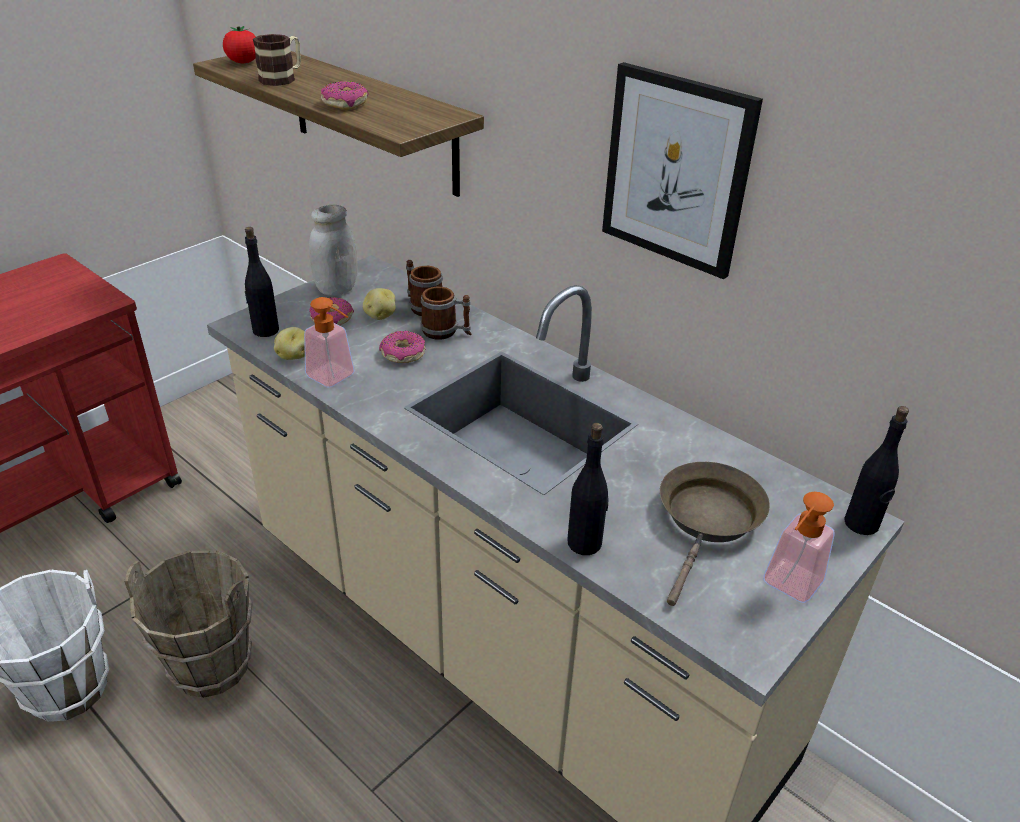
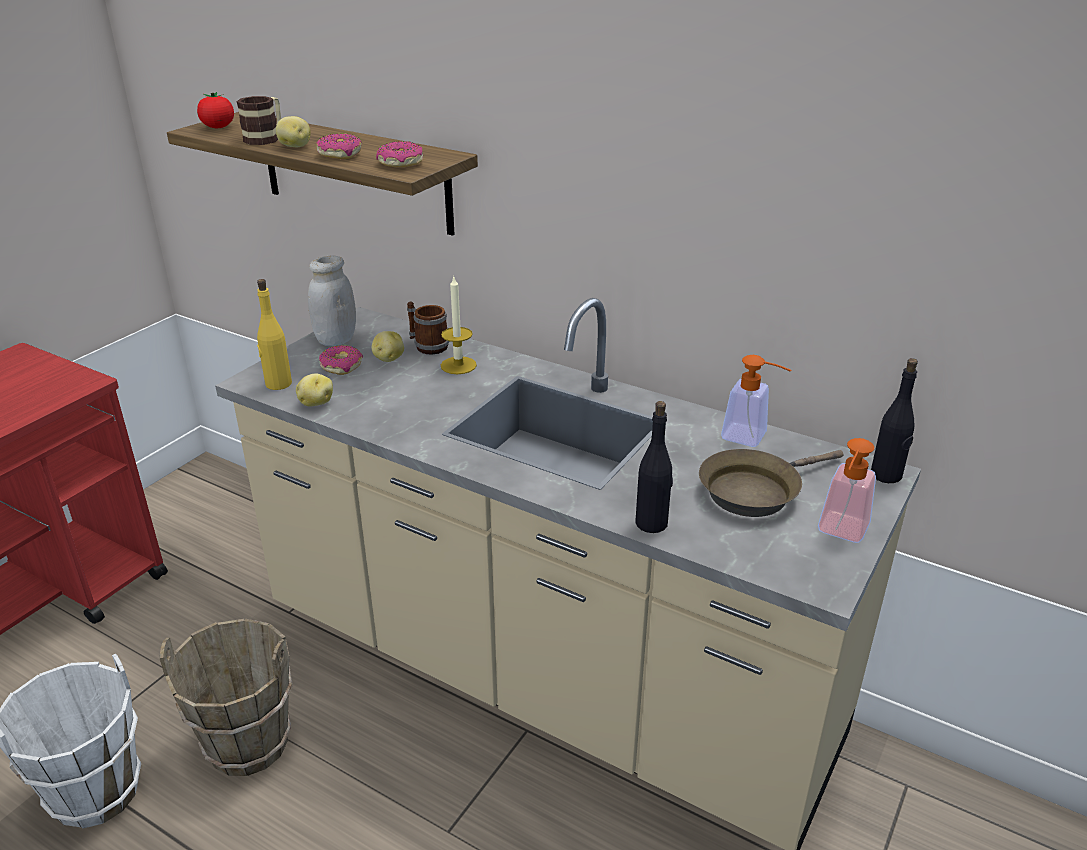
camera: 10 degrees left, 5 degrees down
black bottle [245,227,279,337] -> yellow bottle [257,279,292,390]
soap dispenser [304,297,355,388] -> soap dispenser moved to [721,355,791,447]
donut [379,331,426,363] -> donut moved to [376,141,423,167]
mug [421,287,472,340] -> candle [441,277,477,374]
picture [602,62,763,279] -> none
brown frying pan [660,462,770,606] -> brown frying pan turned 135 degrees counterclockwise [699,449,844,517]
none -> potato [276,116,311,147]

